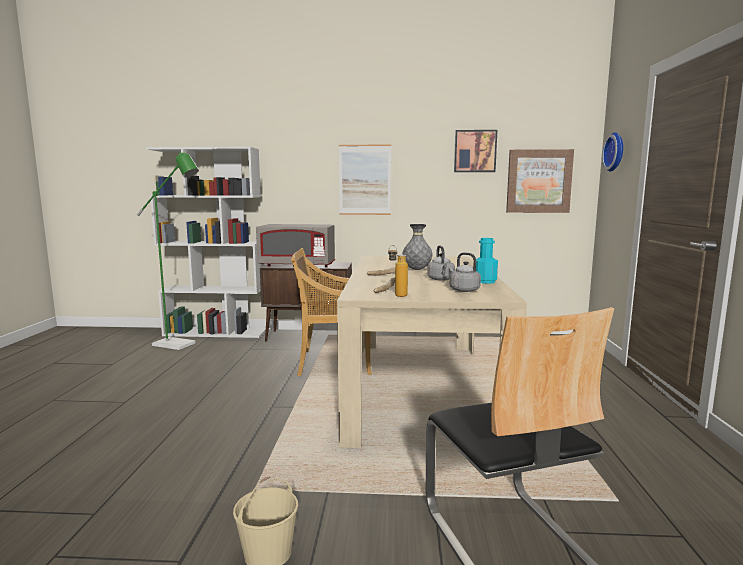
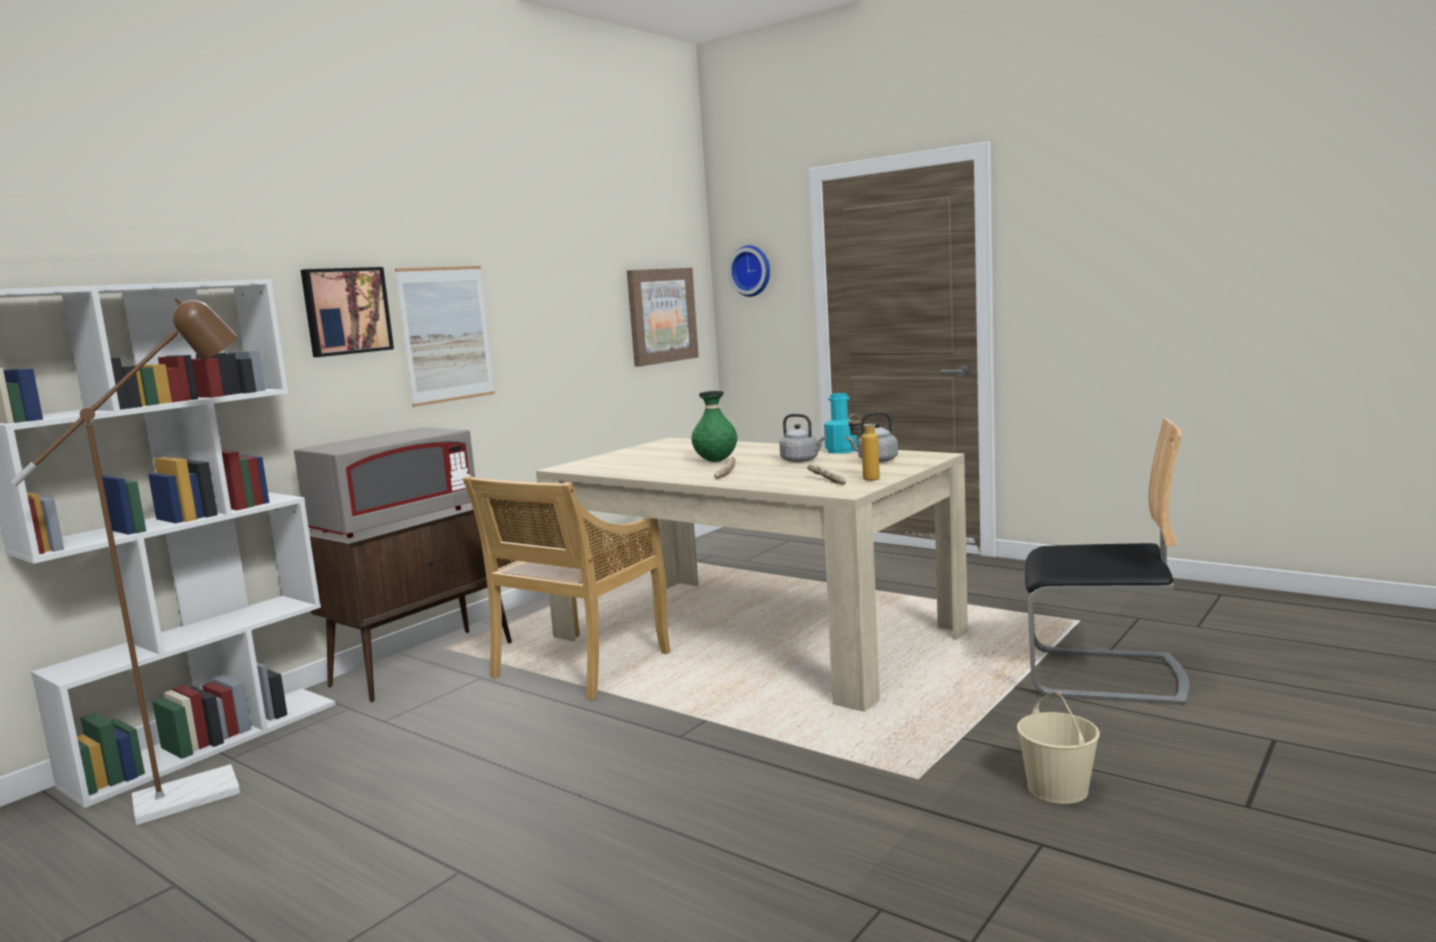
camera: 55 degrees left, 0 degrees up
green floor lamp [137,151,199,350] -> brown floor lamp [10,298,240,825]
grey vase [402,224,433,270] -> green vase [691,391,737,462]
picture [454,130,497,172] -> picture moved to [301,267,394,357]

